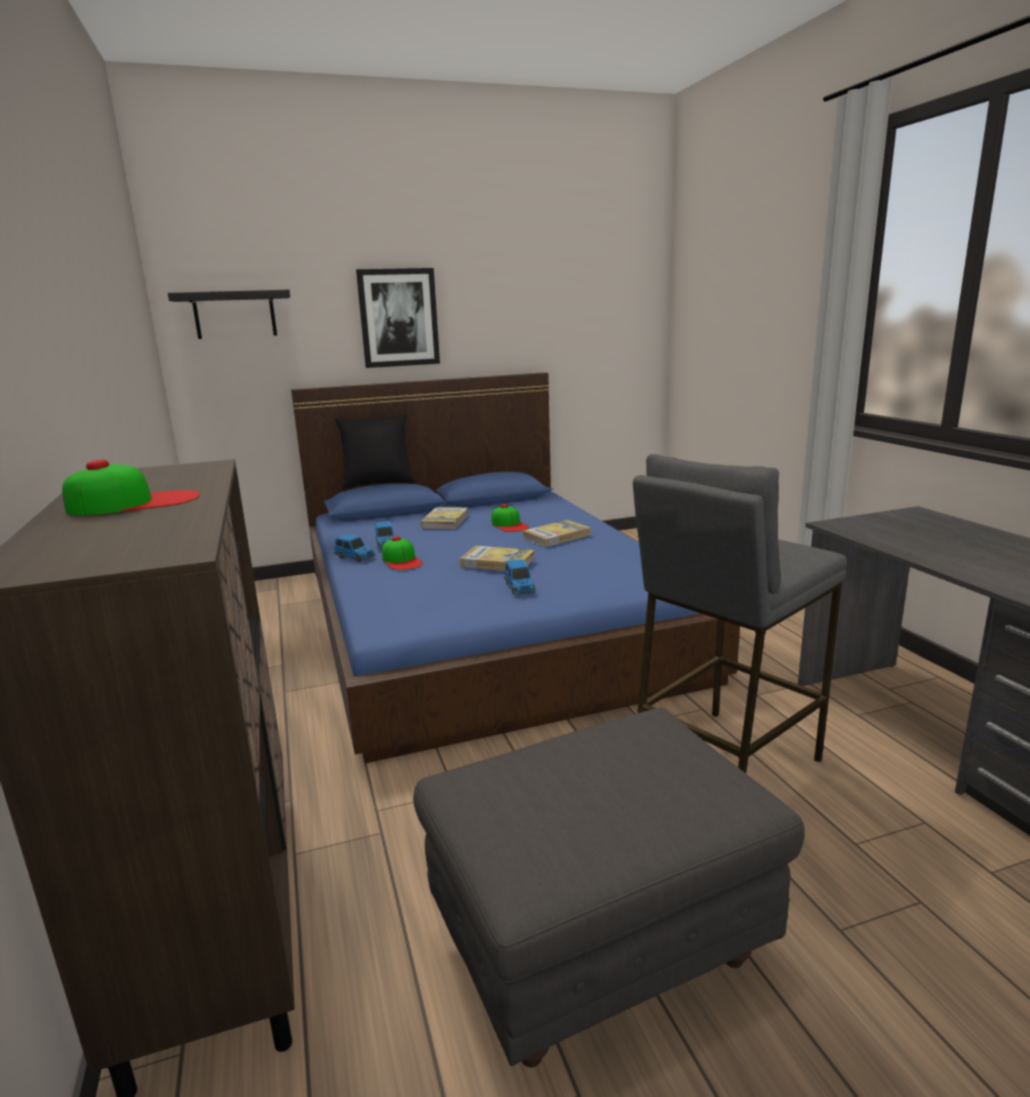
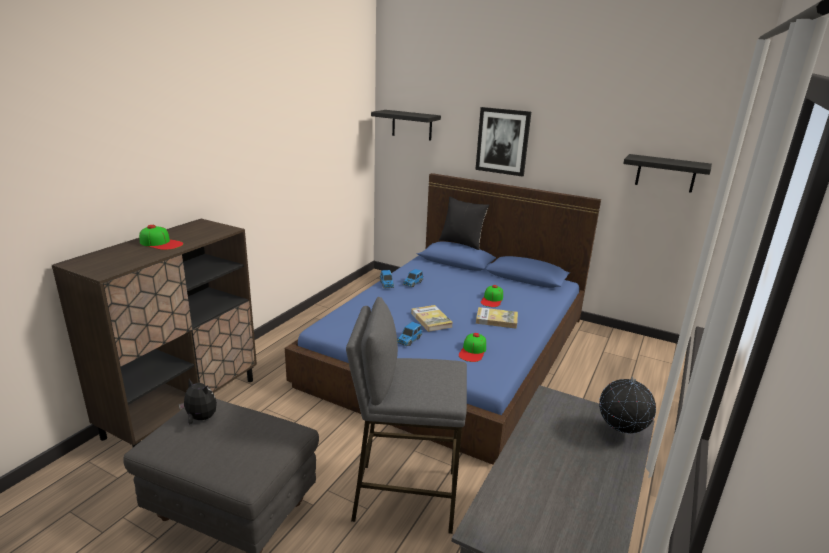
camera: 45 degrees right, 5 degrees up
cap [382,536,423,570] -> cap moved to [459,333,486,362]
book [421,507,468,529] -> none
none -> plush toy [178,379,217,424]
none -> globe [599,377,656,434]
none -> black shelf [623,154,712,193]

